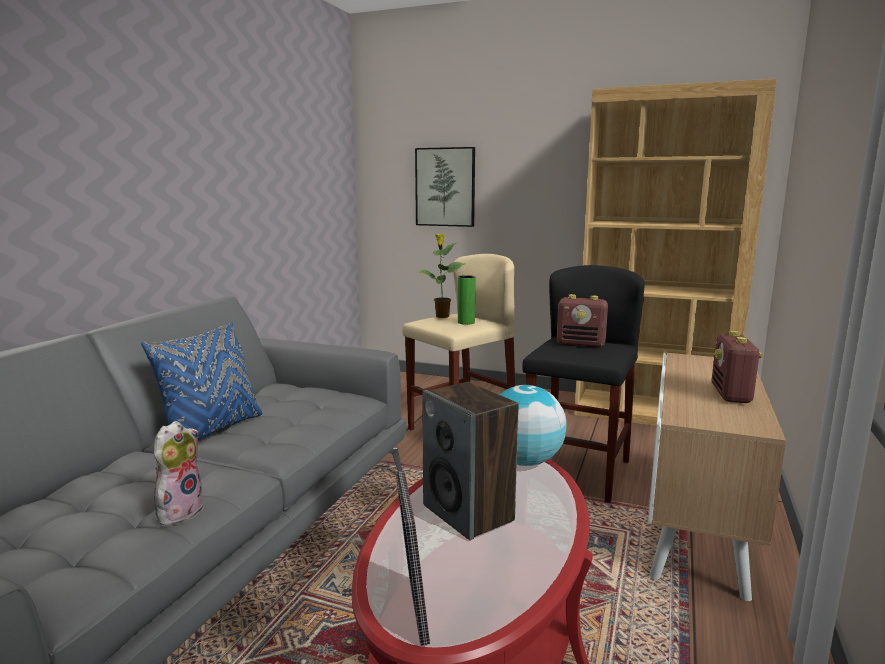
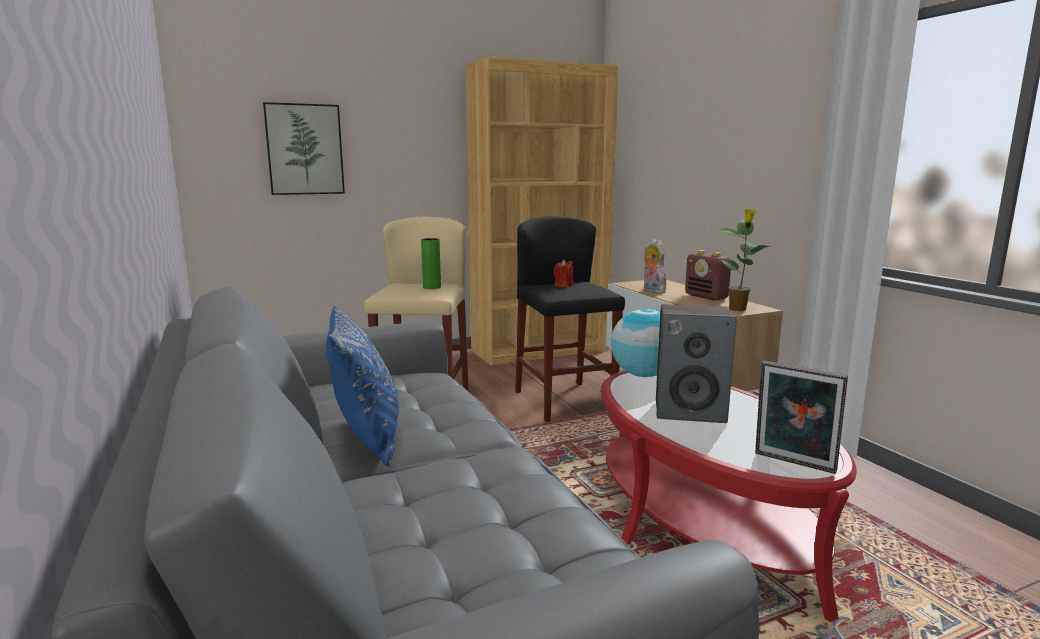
camera: 45 degrees left, 0 degrees up
plush toy [154,421,204,526] -> plush toy moved to [644,239,666,294]
potted plant [417,234,465,318] -> potted plant moved to [717,209,770,311]
radio [557,294,608,348] -> red candle [554,260,573,287]

